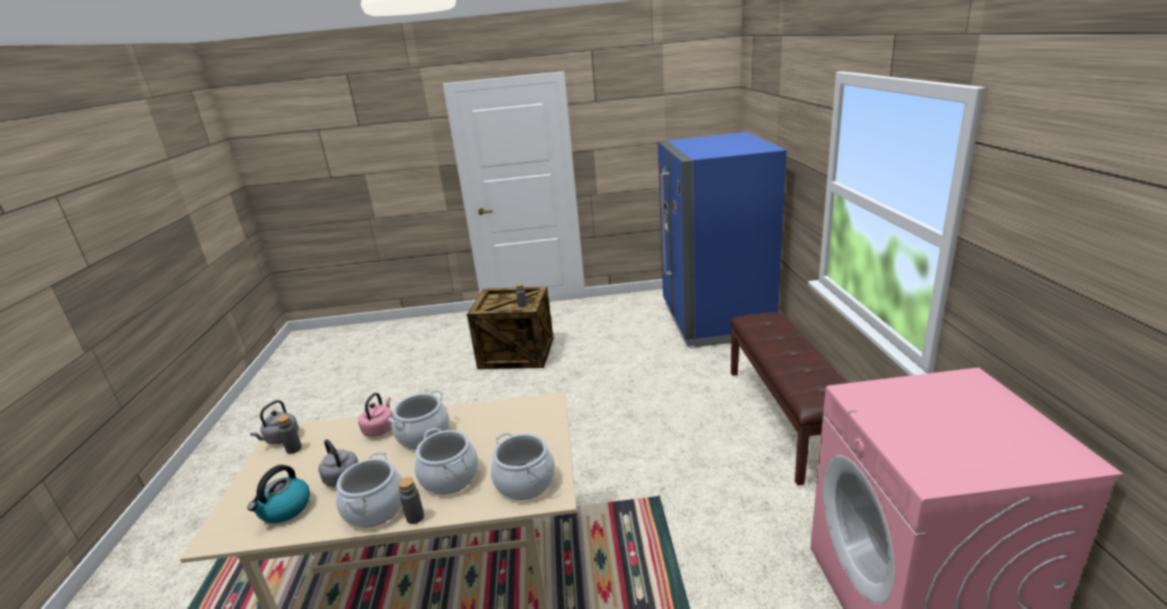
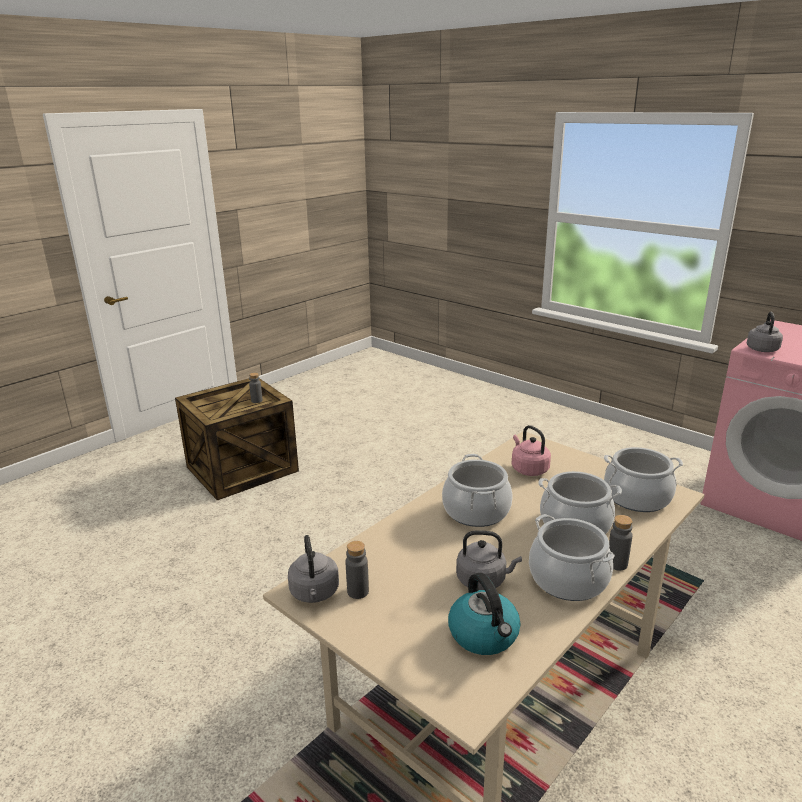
camera: 45 degrees left, 0 degrees up
pink kettle [358,393,393,437] -> pink kettle moved to [512,425,551,476]
blue fridge [658,132,787,347] -> none
brown bench [730,312,847,485] -> none
none -> grey kettle [747,312,783,352]

